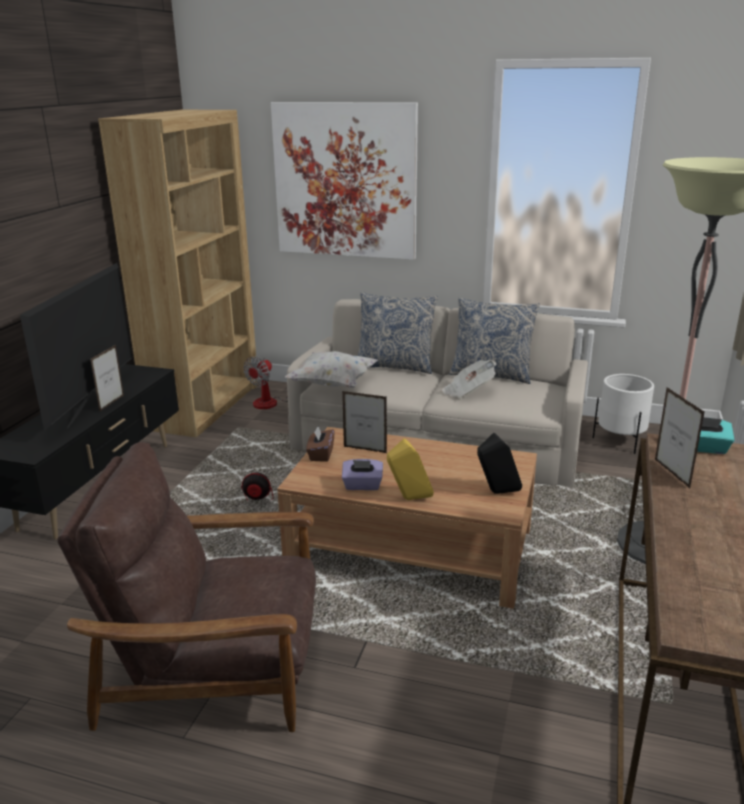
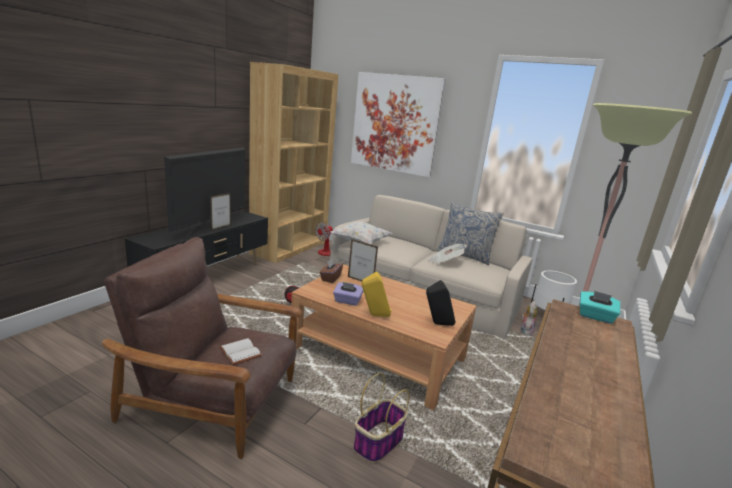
camera: 10 degrees right, 5 degrees down
pillow [358,292,438,374] -> none
picture frame [655,387,705,488] -> none
none -> white book [220,338,262,365]
none -> basket [353,373,409,463]
none -> plush toy [521,301,537,336]

